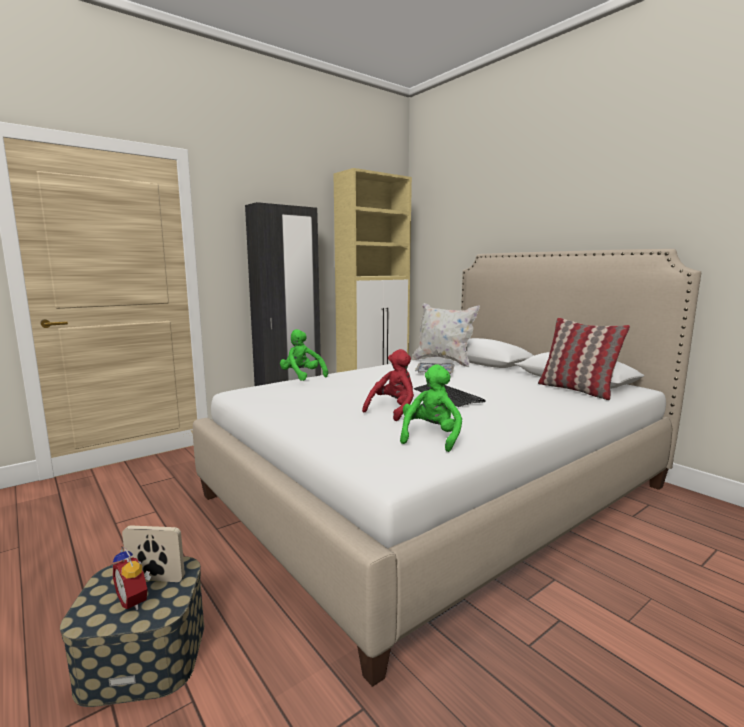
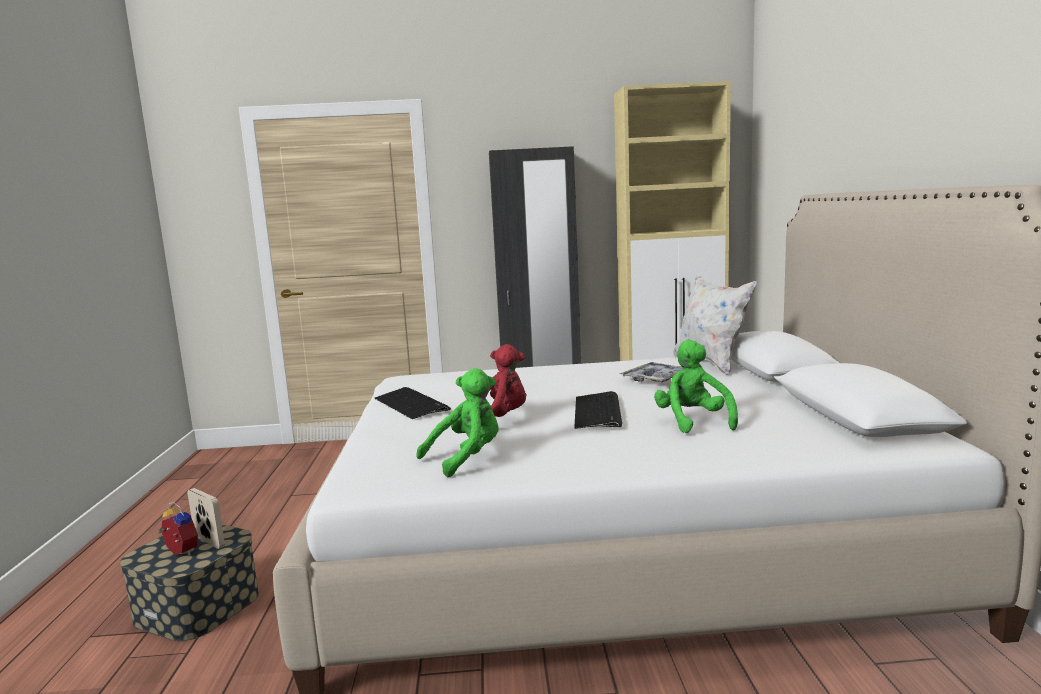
camera: 35 degrees right, 0 degrees up
alarm clock [113,546,151,610] -> alarm clock turned 135 degrees clockwise [158,502,198,555]
green plush toy [280,329,328,381] -> green plush toy moved to [654,340,738,433]
pillow [538,318,630,400] -> none
none -> keyboard [375,387,451,419]

